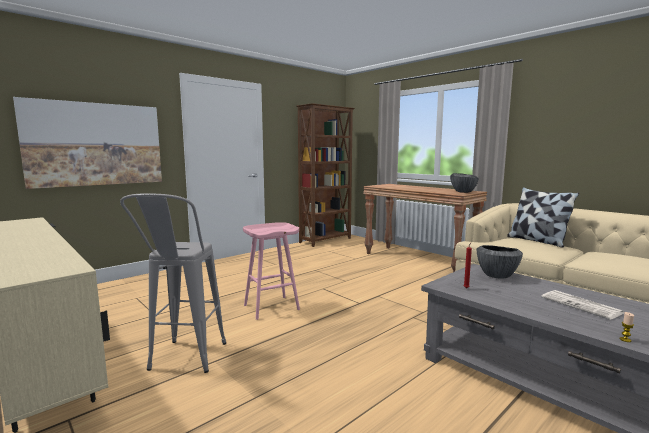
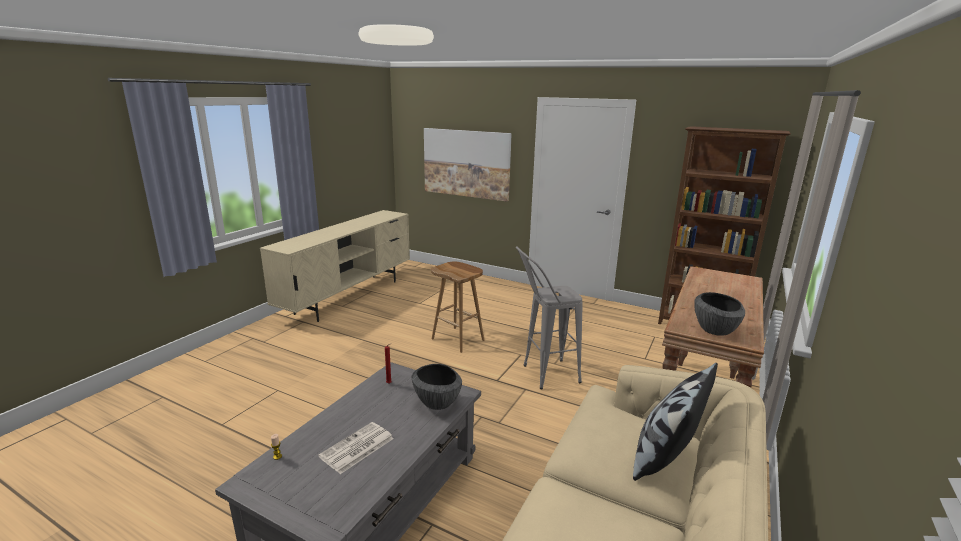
camera: 70 degrees right, 10 degrees up
grey stool [120,193,226,373] -> grey stool moved to [516,246,583,389]
pink stool [243,222,300,320] -> brown stool [431,262,484,353]

